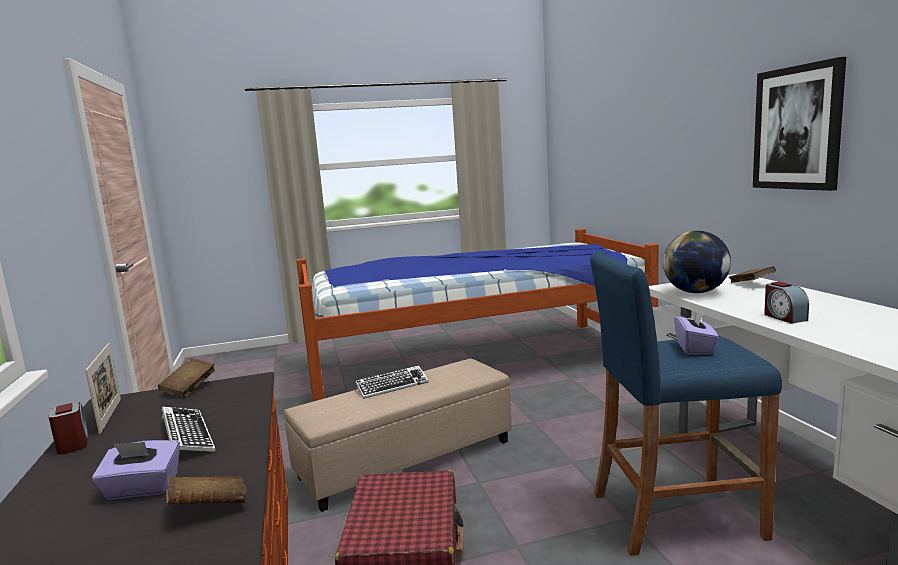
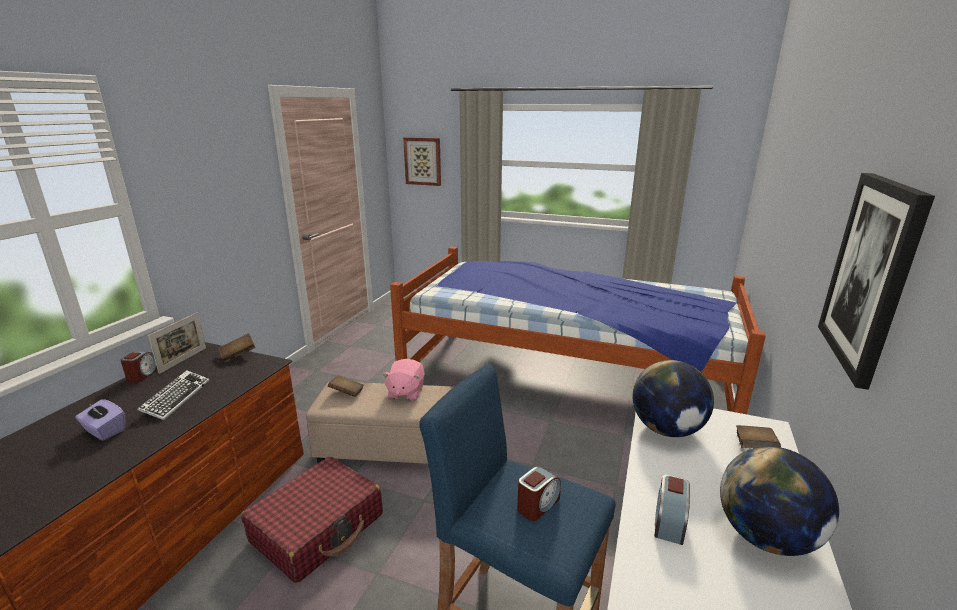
camera: 35 degrees right, 10 degrees up
brown book [166,476,247,504] -> brown book moved to [328,375,364,397]
keyboard [355,365,429,399] -> pink plush toy [382,359,425,401]
purple tissue box [674,309,718,355] -> alarm clock [517,466,561,521]
none -> picture [403,137,441,186]
none -> globe [720,446,839,556]

